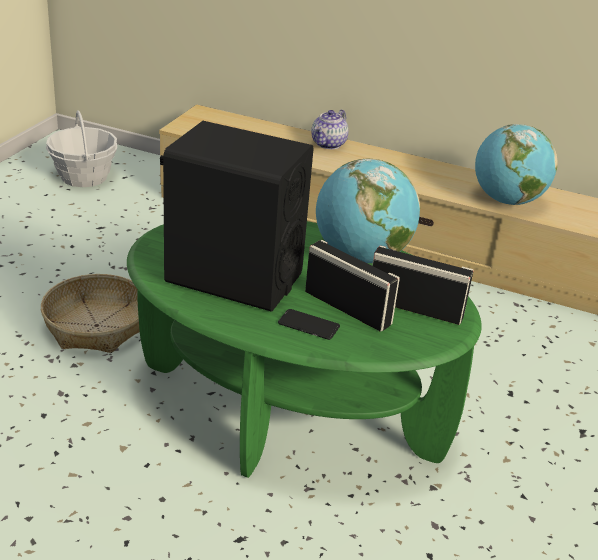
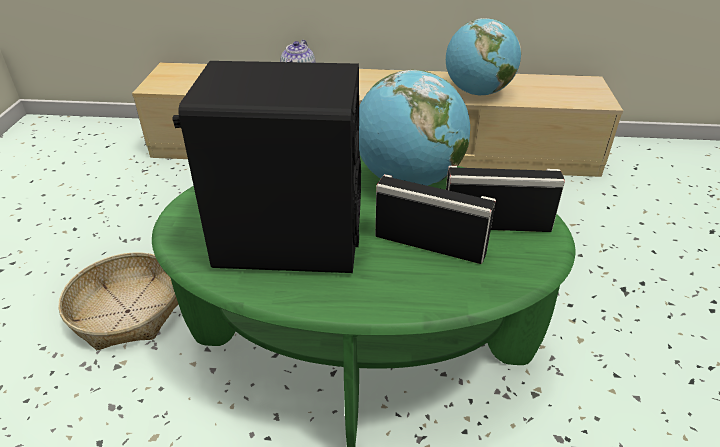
camera: 15 degrees left, 5 degrees up
basket [46,110,117,187] -> none
phone [278,309,340,340] -> none

